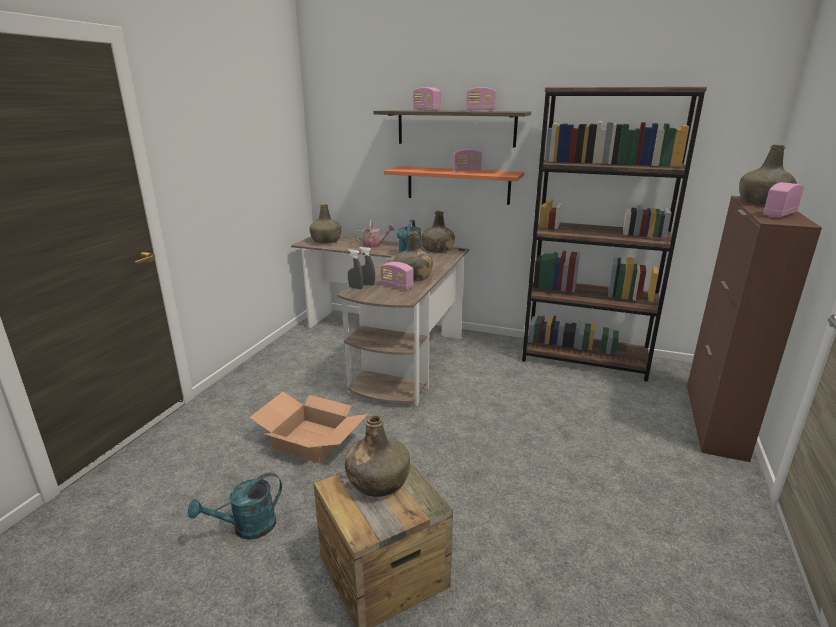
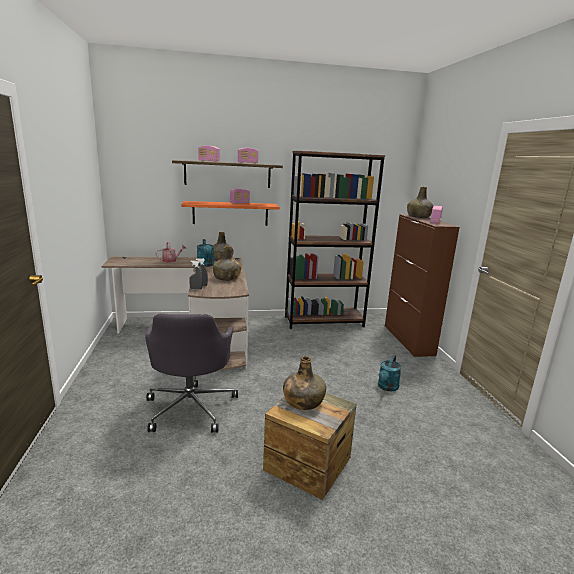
camera: 30 degrees left, 5 degrees down
turquoise watering can [188,472,282,540] -> turquoise watering can moved to [378,355,401,391]
cardboard box [249,392,368,463] -> grey office chair [145,313,238,433]
green bottle [309,204,341,244] -> none
radio [381,262,414,290] -> none

